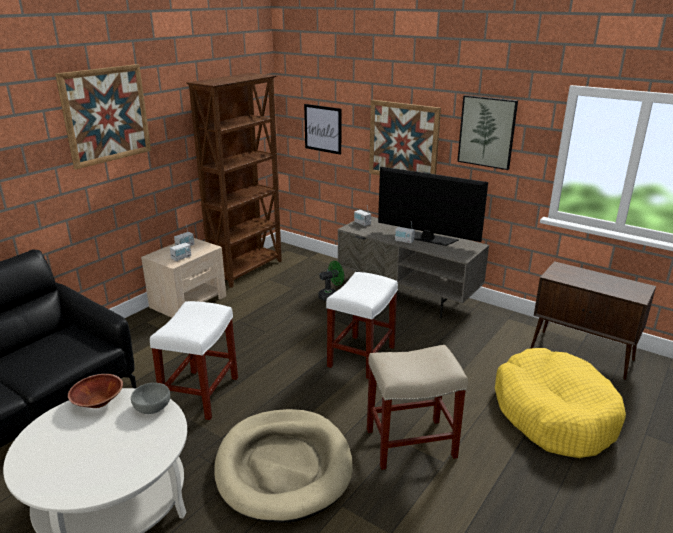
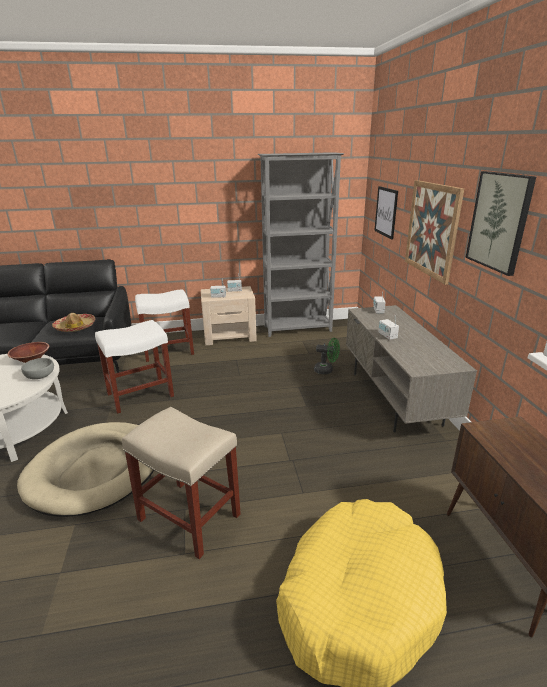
camera: 45 degrees right, 0 degrees up
picture [55,64,151,169] -> none
brown bookcase [186,73,282,288] -> grey bookcase [258,152,344,337]
white stool [326,272,398,379] -> white stool moved to [135,289,194,362]
television [378,166,488,246] -> none
none -> hat [52,313,95,332]

